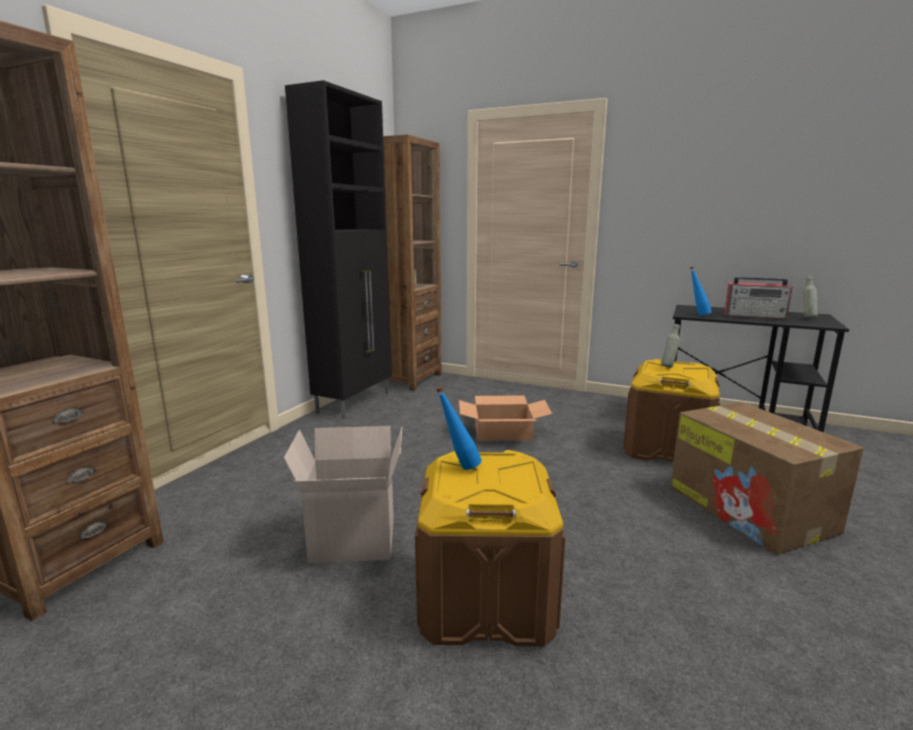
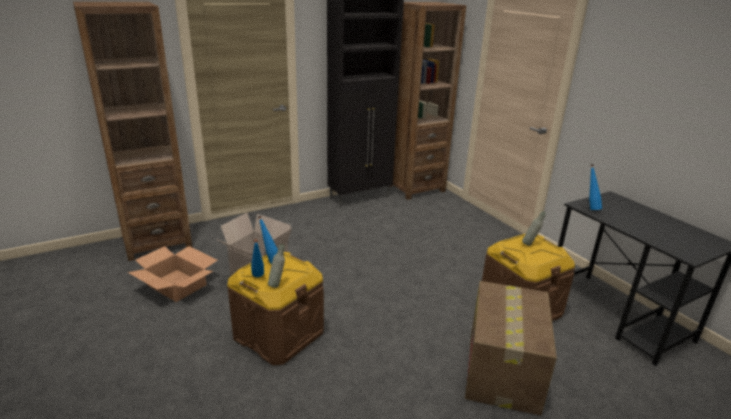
camera: 35 degrees right, 10 degrees up
cardboard box [459,395,552,441] -> cardboard box moved to [128,246,218,302]
radio [724,277,793,319] -> none
grey bottle [803,276,818,319] -> grey bottle moved to [268,244,285,288]
none -> blue bottle [251,239,264,277]

